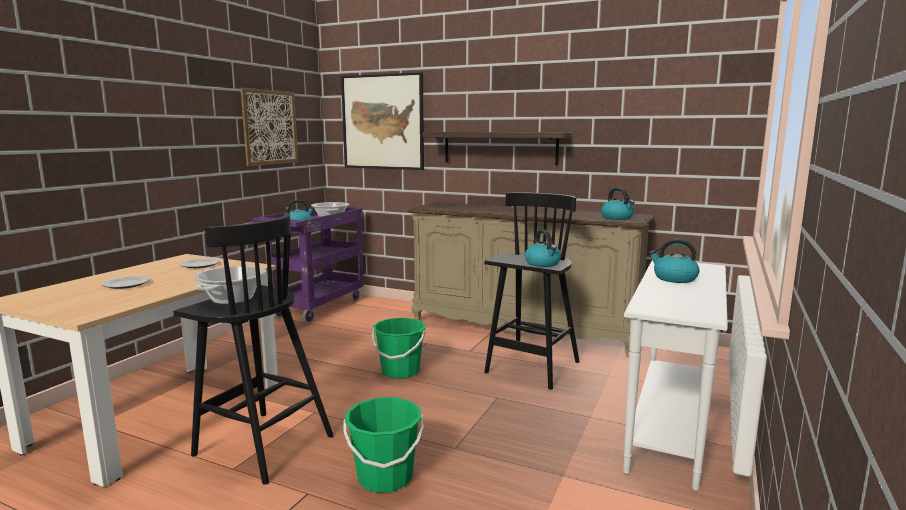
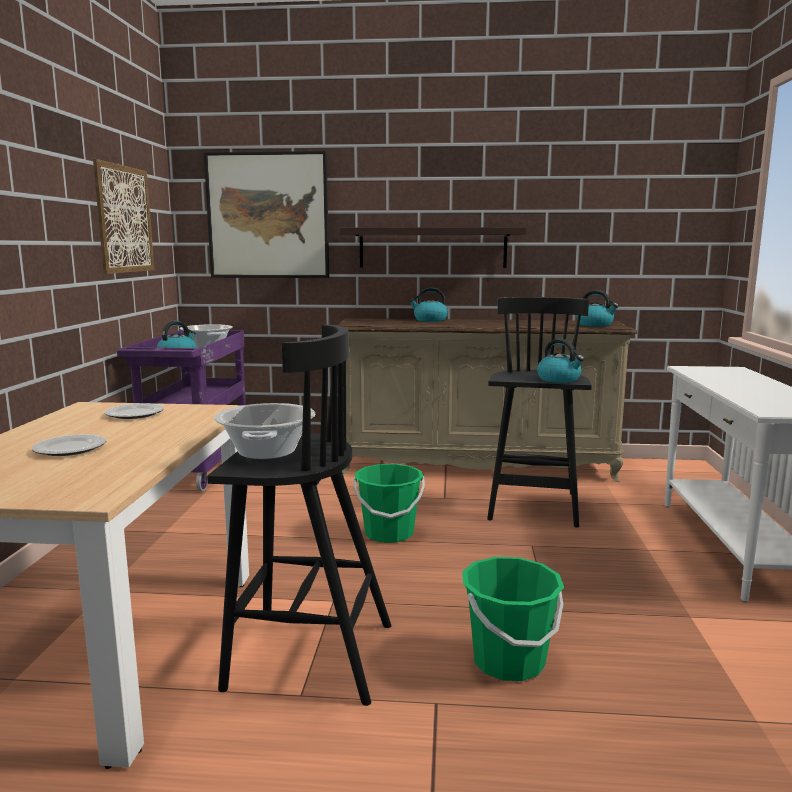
camera: 20 degrees left, 0 degrees up
kettle [648,239,700,283] -> kettle moved to [409,288,448,322]

